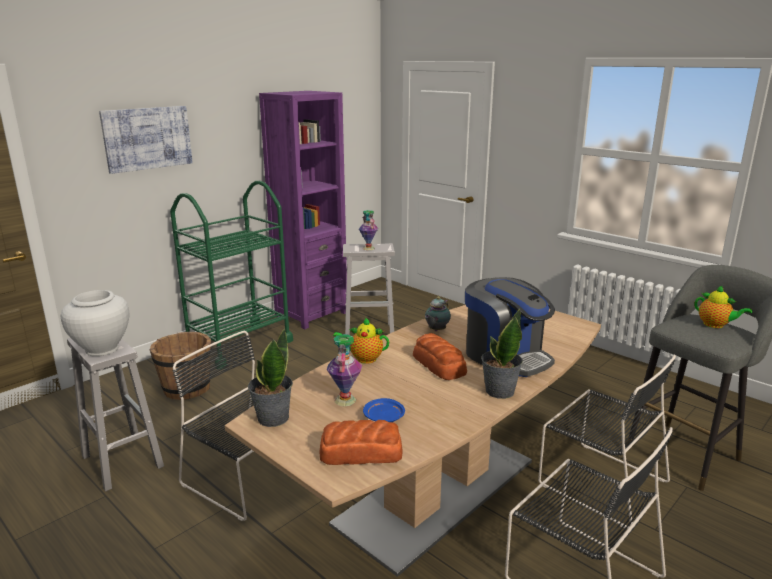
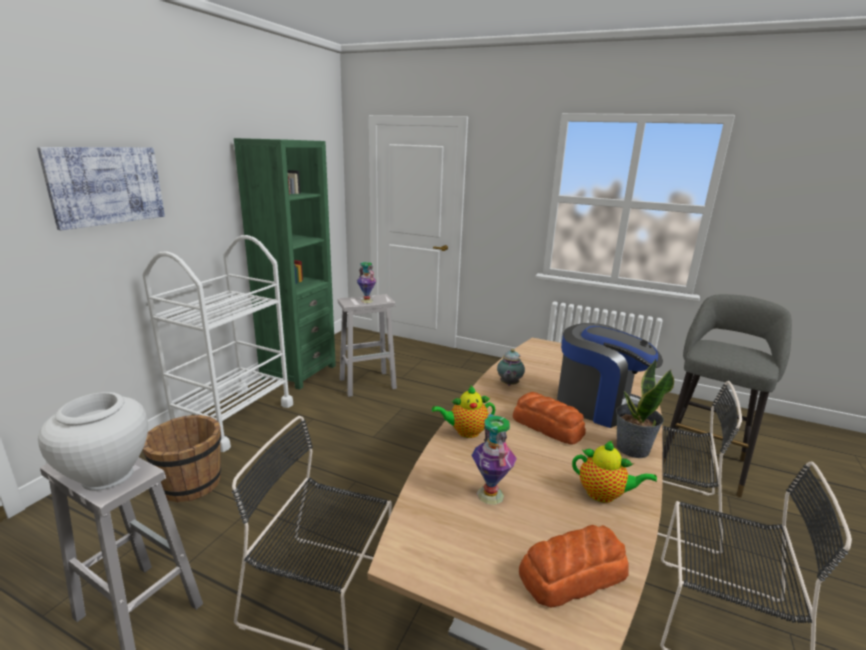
camera: 20 degrees left, 0 degrees up
green cart [170,181,293,370] -> white cart [142,235,293,452]
potted plant [248,328,293,427] -> none
purple bookcase [259,91,347,329] -> green bookcase [234,138,336,390]
blue plate [363,398,405,422] -> none
teapot [694,286,752,328] -> teapot moved to [572,441,657,503]

